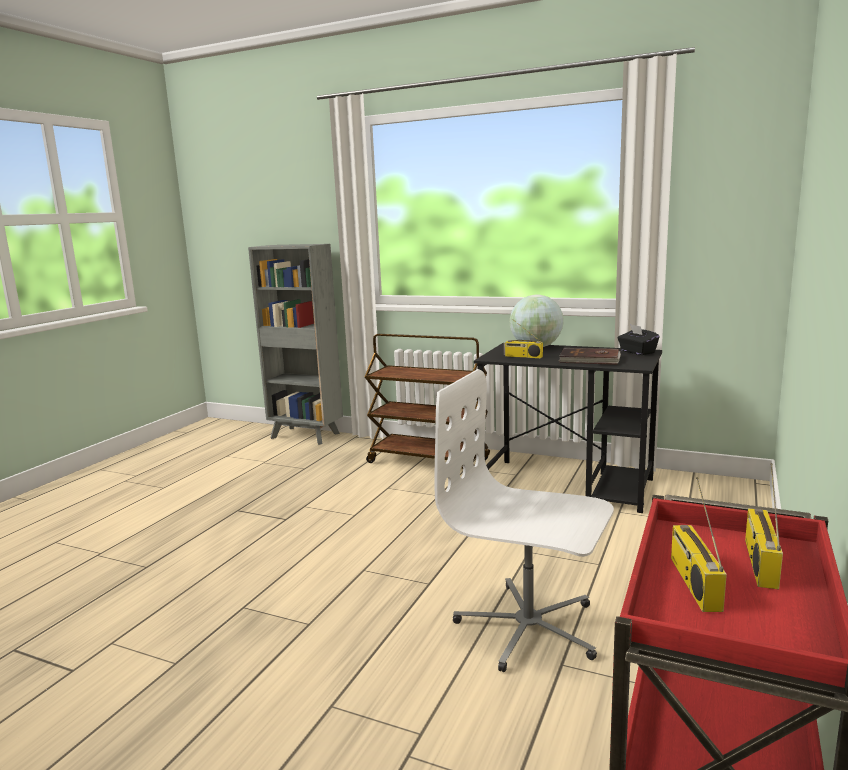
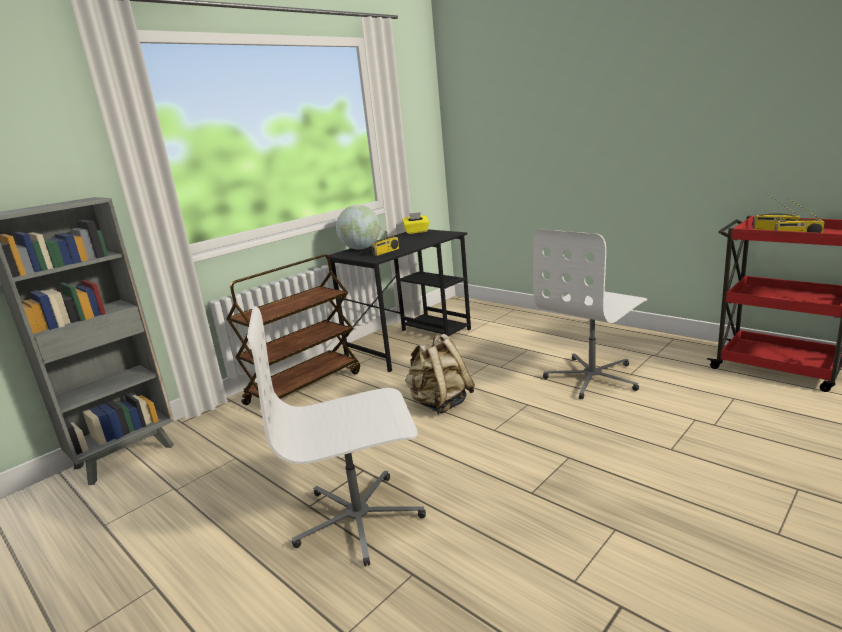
camera: 70 degrees left, 5 degrees up
brown book [559,348,621,365] -> none
black tissue box [618,324,660,355] -> yellow tissue box [402,212,429,234]
none -> white office chair [247,306,426,566]
none -> beige backpack [405,334,475,414]

